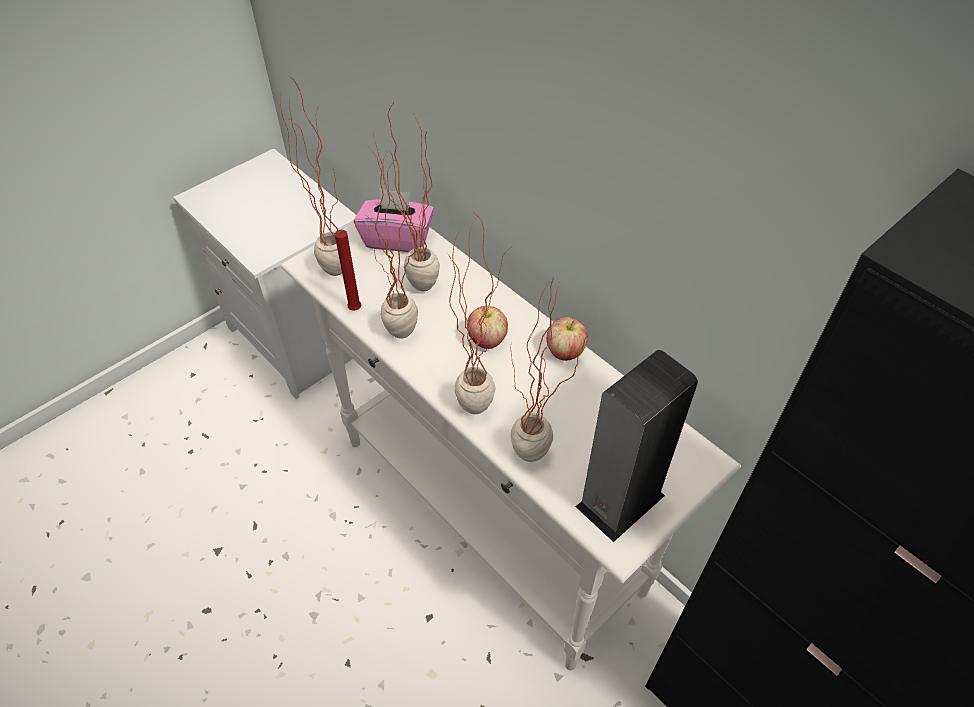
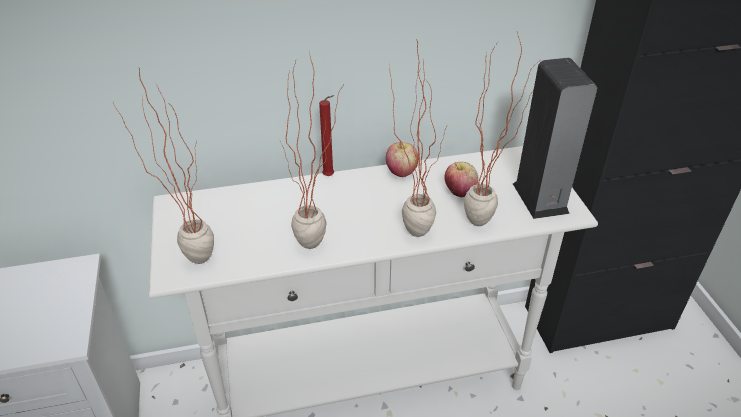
camera: 60 degrees left, 10 degrees down
red candle [335,230,361,311] -> red candle moved to [319,95,334,176]
pink tissue box [354,188,434,252] -> none
potted plant [367,104,440,291] -> none
apple [467,306,508,349] -> apple moved to [445,162,478,198]

